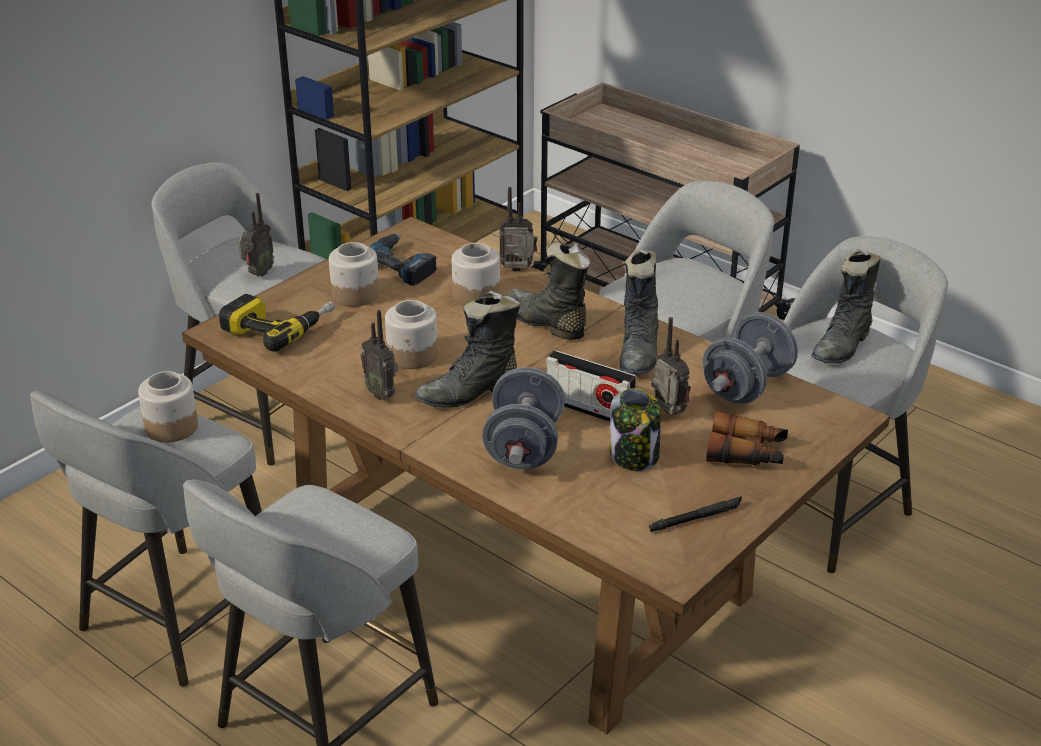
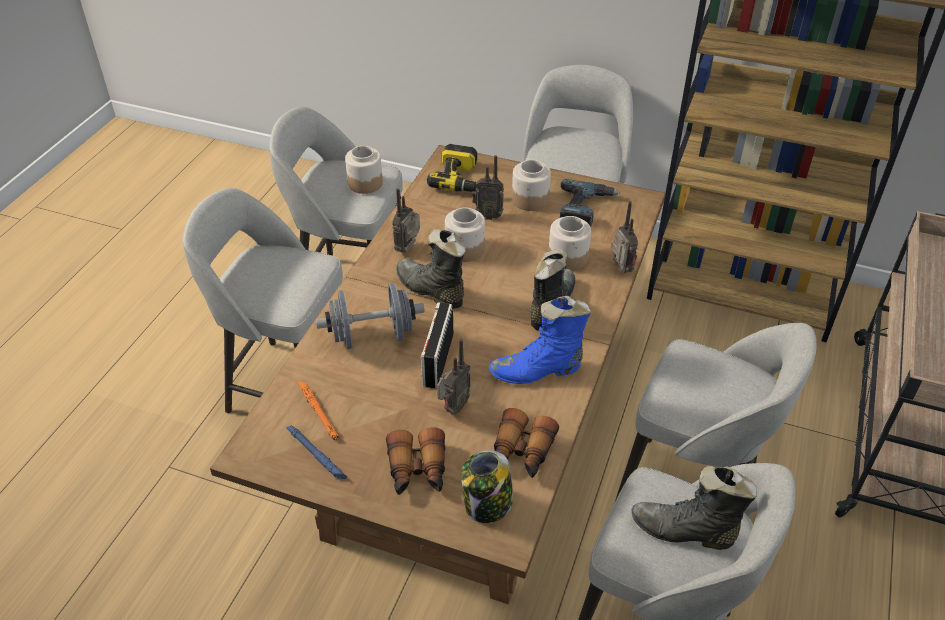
camera: 70 degrees right, 10 degrees up
radio [238,193,274,276] -> radio moved to [472,155,504,220]
jar [610,388,661,471] -> jar moved to [461,450,513,523]
black boot [619,250,659,374] -> blue boot [489,296,591,384]
black flashlight [649,496,742,532] -> blue flashlight [287,425,347,479]
grey dumbbell [702,312,798,404] -> binoculars [494,408,559,478]
none -> orange flashlight [298,382,339,440]

